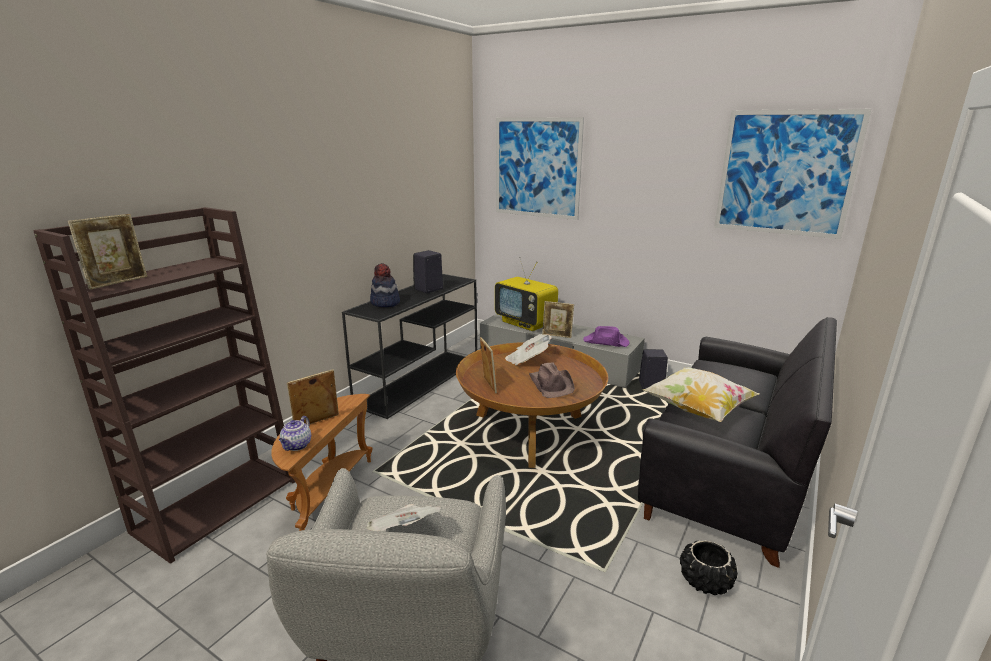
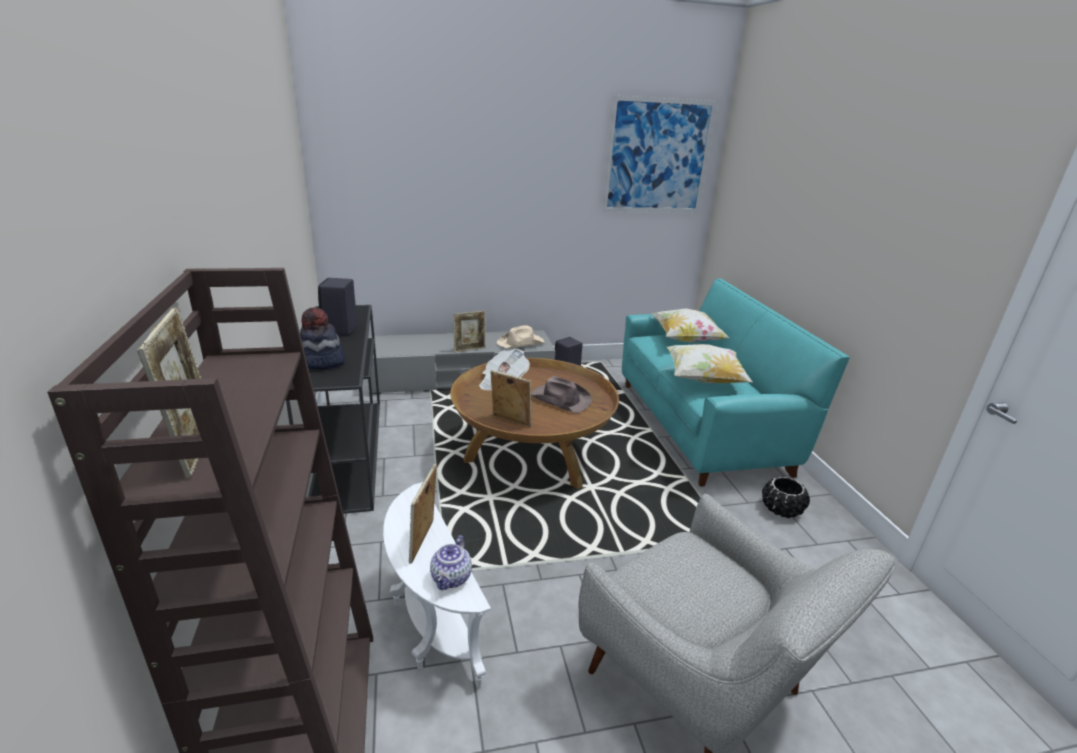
camera: 45 degrees left, 5 degrees up
brown side table [271,394,373,531] -> white side table [383,482,491,688]
teapot [279,416,311,451] -> teapot turned 45 degrees clockwise [430,535,472,590]
newspaper [366,504,441,531] -> none
television [495,257,558,331] -> none
picture [496,117,584,220] -> none
purple hat [583,326,630,347] -> beige hat [497,325,545,348]
black sofa [638,317,837,568] -> turquoise sofa [622,279,850,487]
none -> pillow [651,308,730,342]

